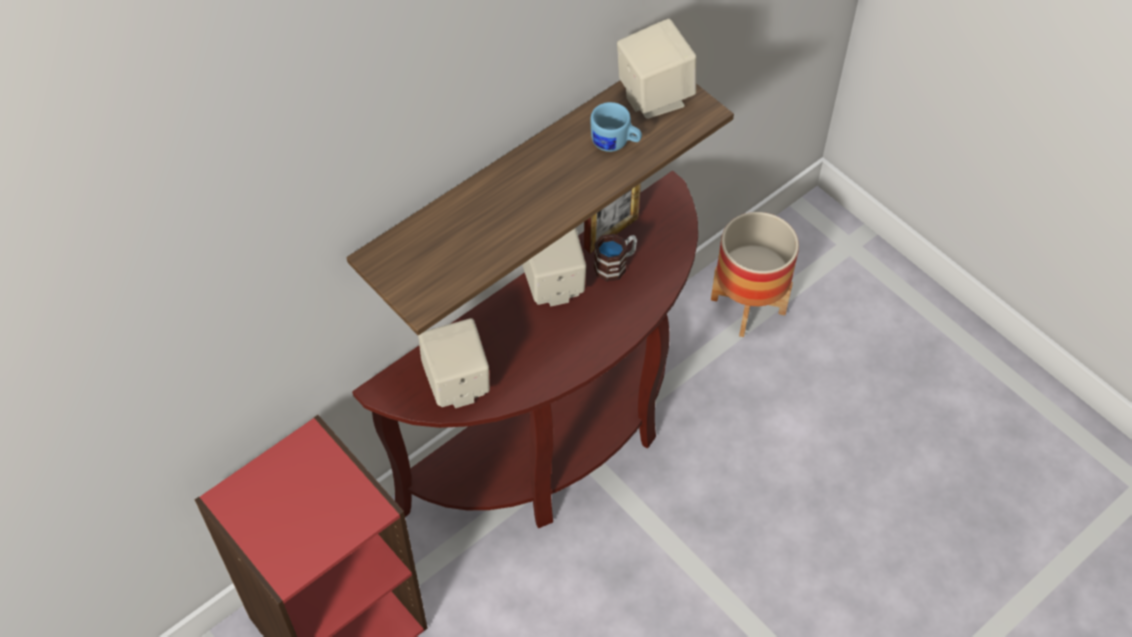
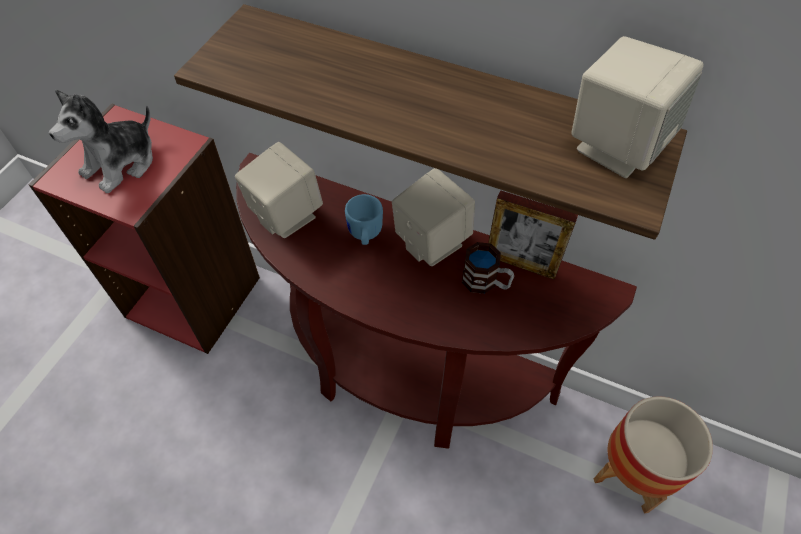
camera: 65 degrees right, 0 degrees up
blue mug [590,102,642,152] -> blue mug moved to [345,194,383,245]
none -> plush toy [49,90,153,193]

